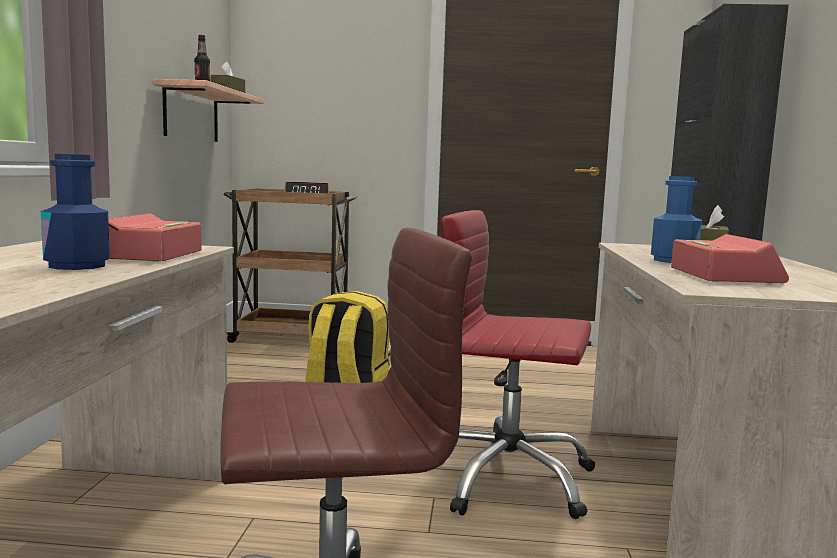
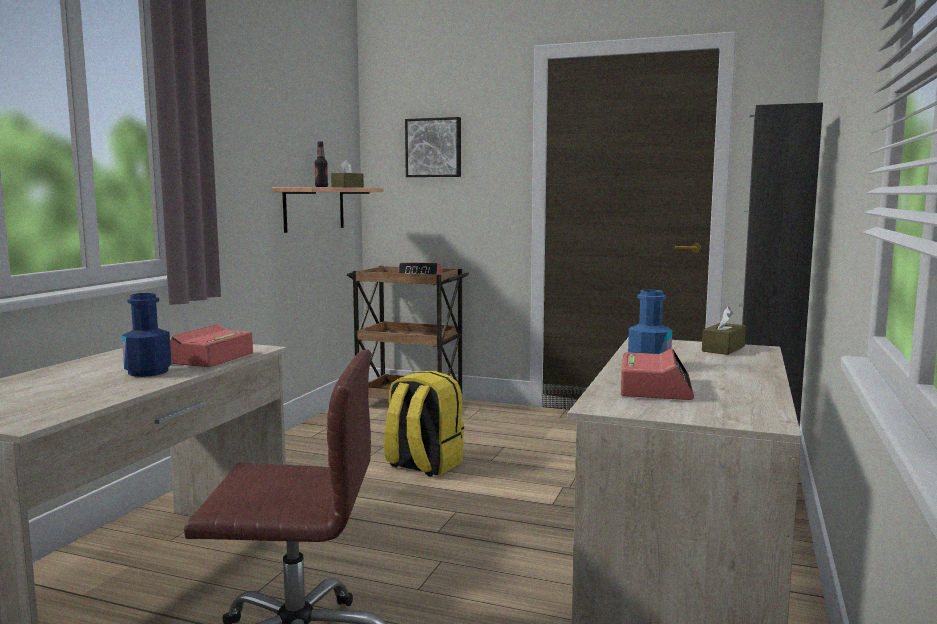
camera: 15 degrees right, 0 degrees up
red office chair [441,210,595,519] -> none
none -> picture [405,117,461,177]

